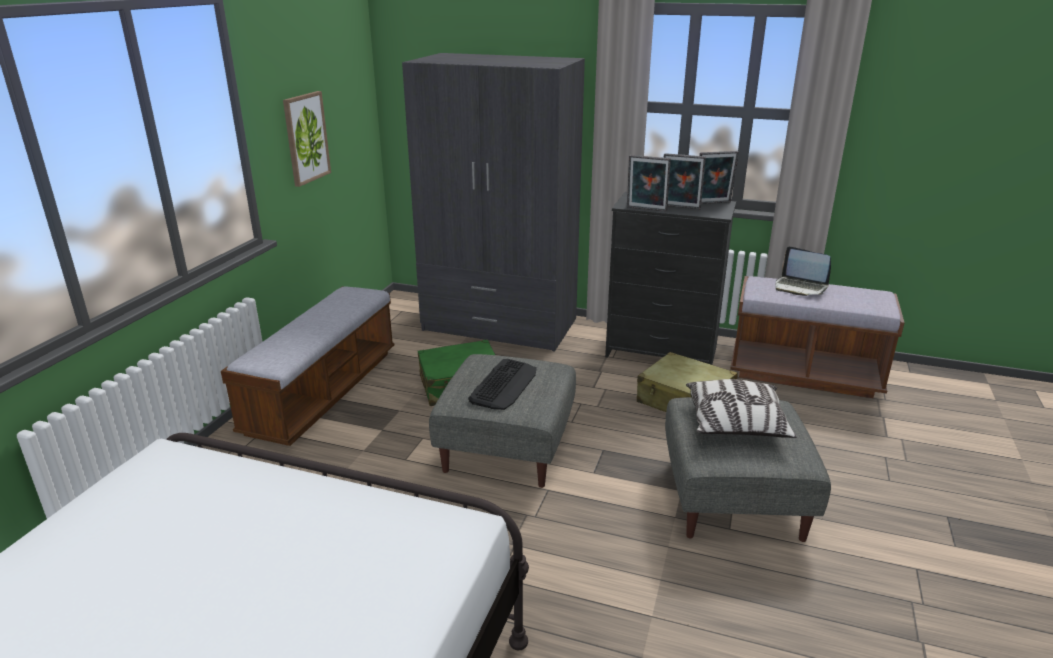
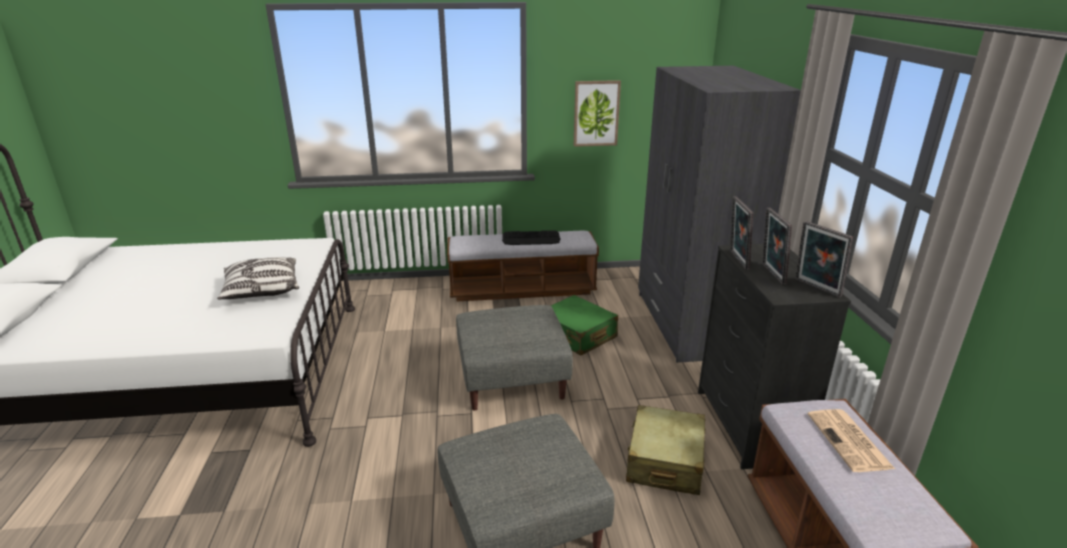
camera: 65 degrees right, 0 degrees up
keyboard [468,359,537,410] -> keyboard moved to [502,231,561,245]
pillow [686,379,796,438] -> pillow moved to [217,257,299,299]
laptop [775,246,831,296] -> newspaper [808,409,895,472]

